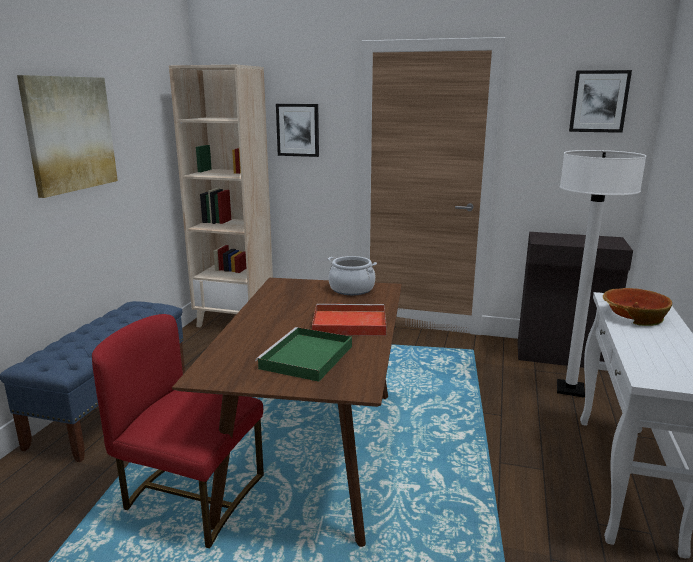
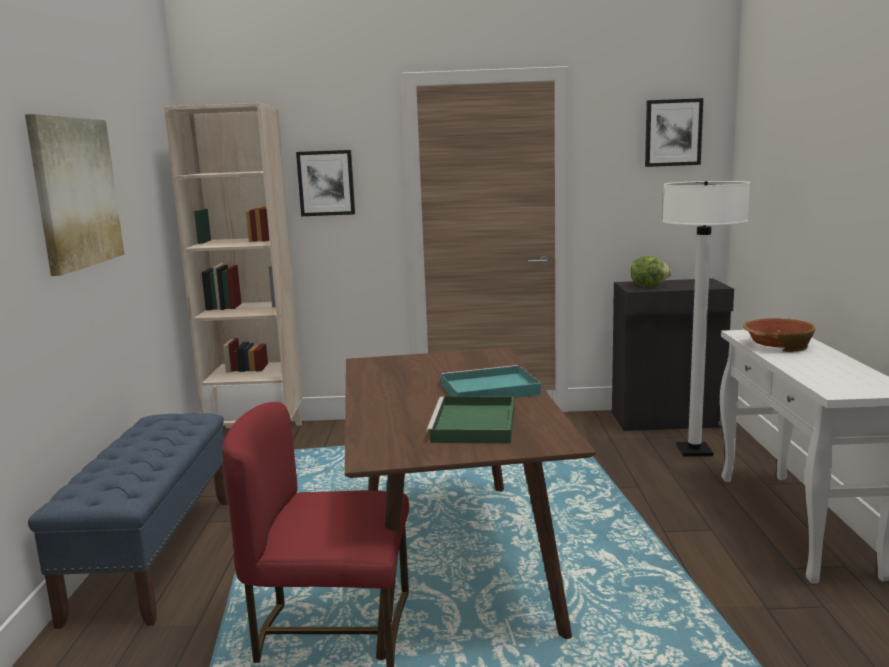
camera: 15 degrees left, 5 degrees down
red tray [312,304,386,336] -> turquoise tray [440,365,541,398]
cooking pot [328,256,377,295] -> none
none -> lettuce [630,256,671,287]

